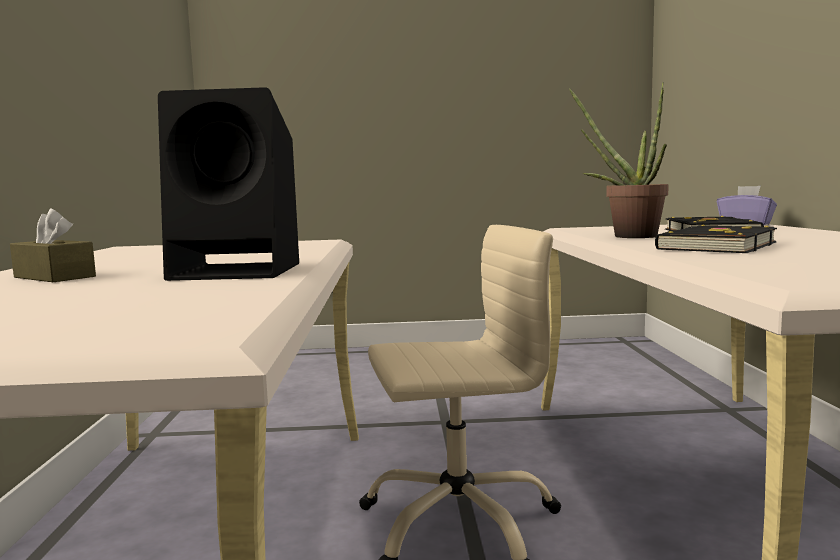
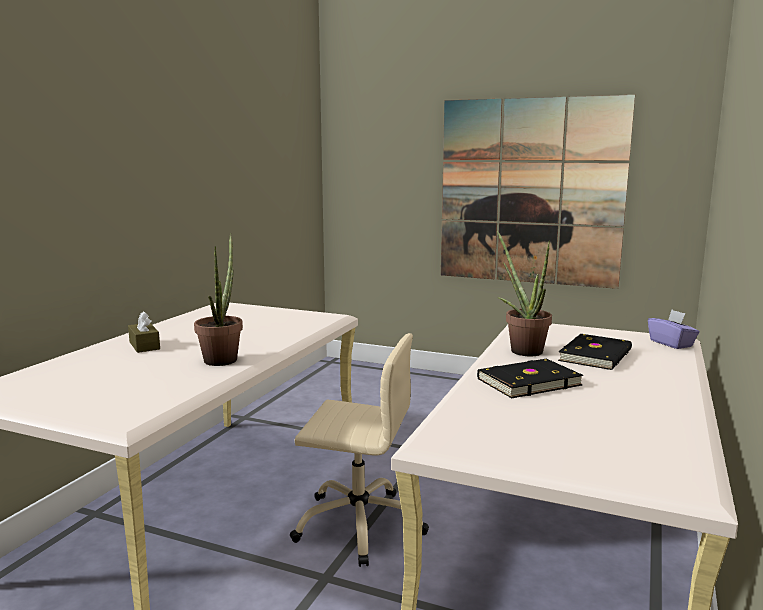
camera: 25 degrees right, 5 degrees up
black speaker [158,87,299,281] -> potted plant [194,233,243,366]
none -> picture [441,95,635,289]

